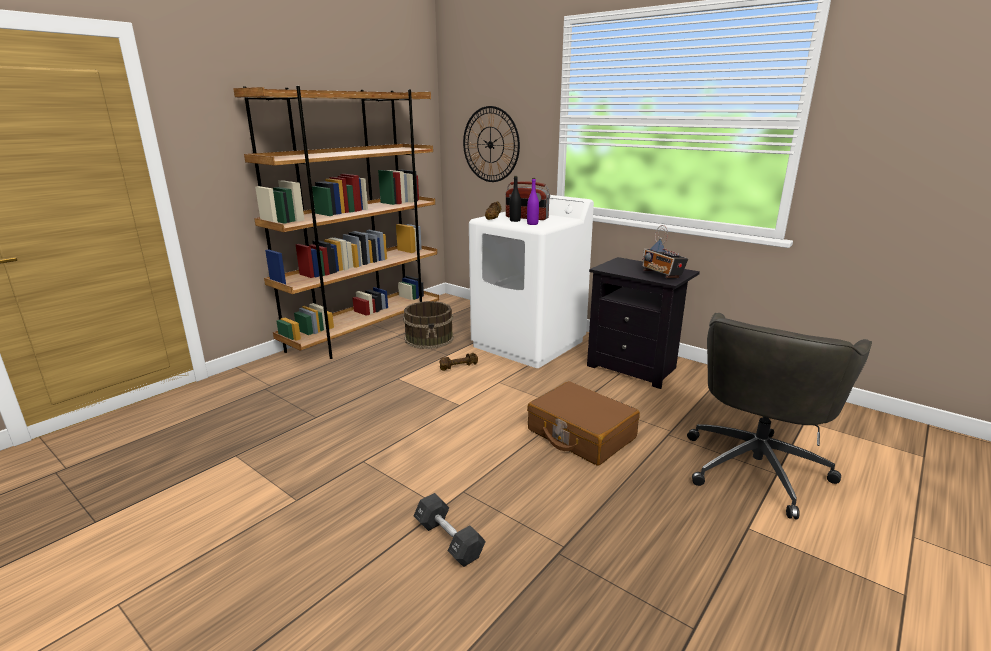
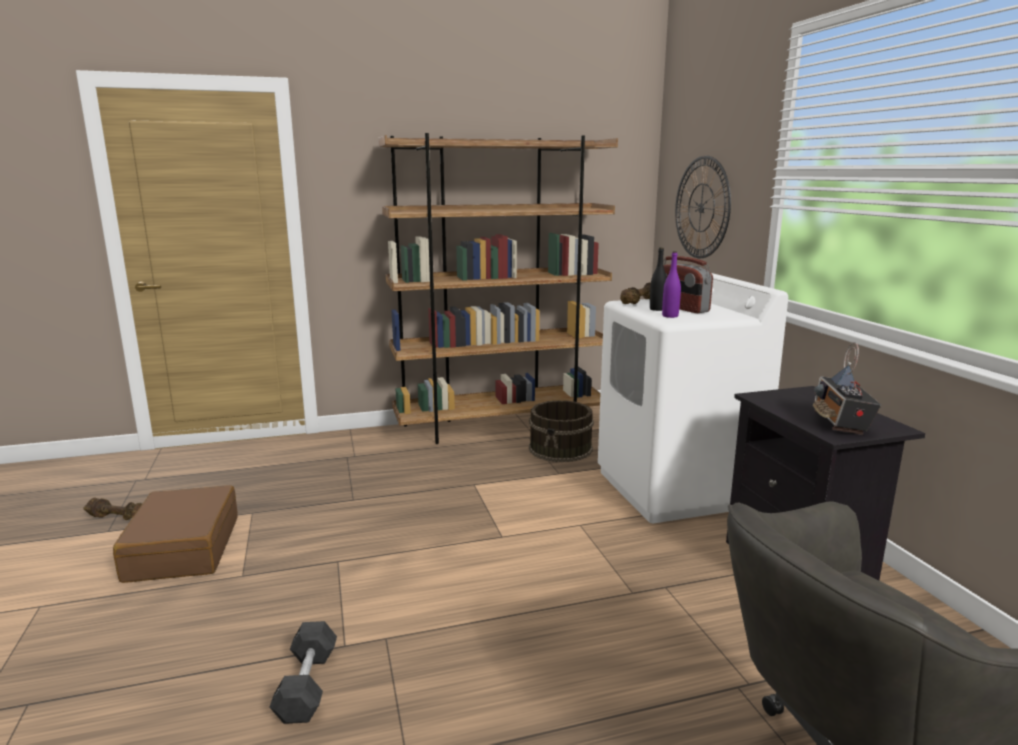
camera: 35 degrees right, 5 degrees down
brown dumbbell [439,353,478,371] -> brown dumbbell moved to [83,498,142,520]
brown suitcase [527,381,640,466] -> brown suitcase moved to [113,485,237,583]

